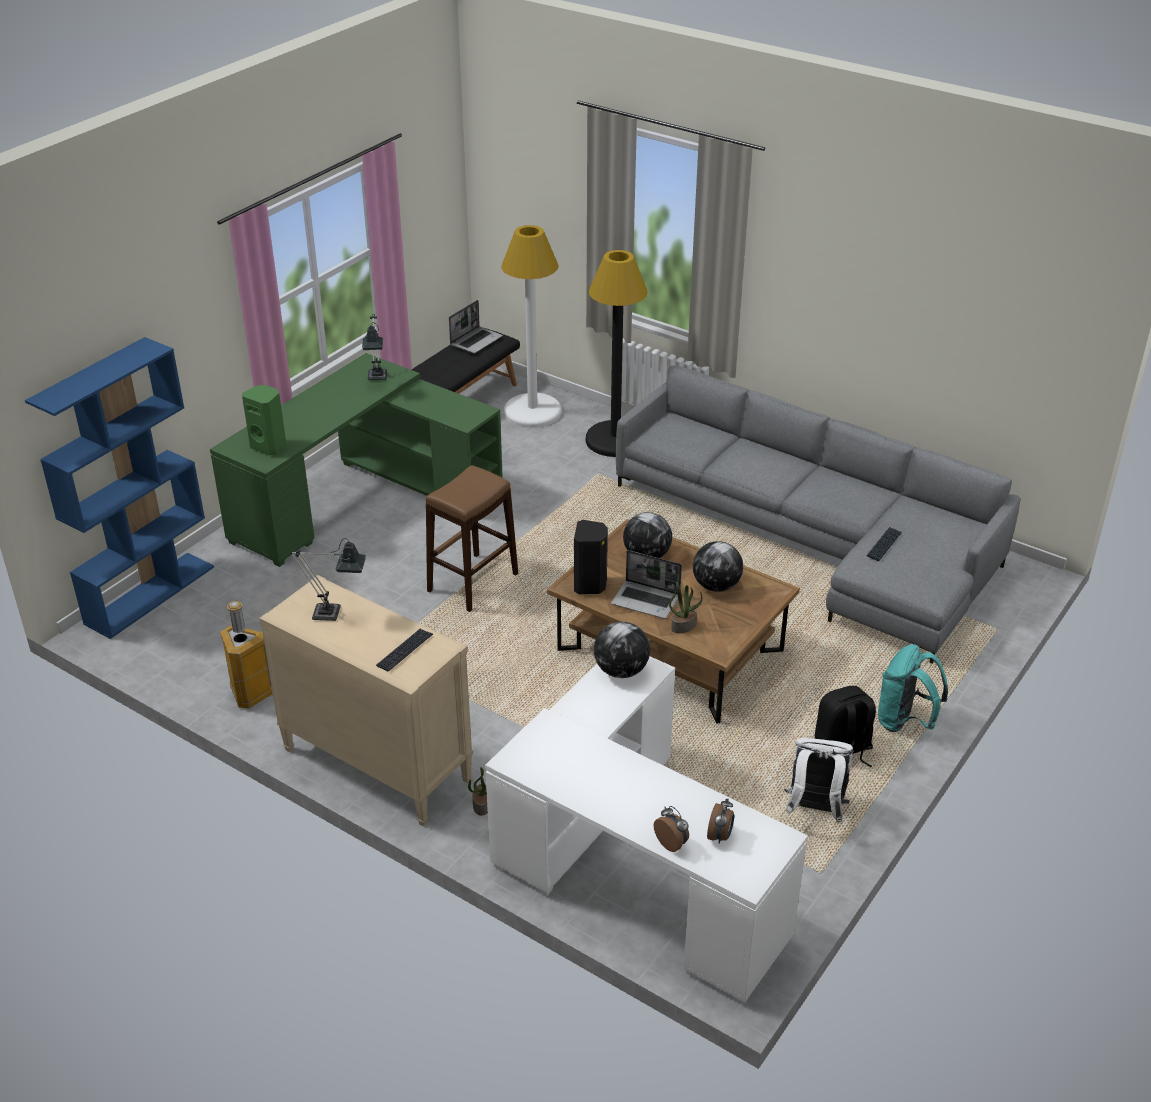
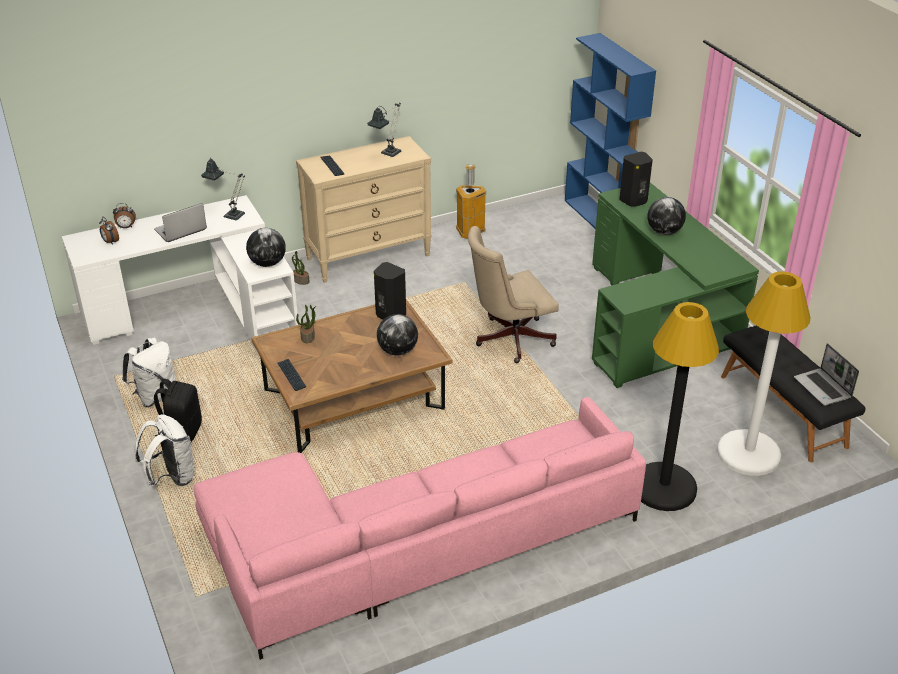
camera: 120 degrees right, 0 degrees up
green speaker [242,385,287,456] -> black speaker [619,152,653,207]
table lamp [362,314,387,380] -> table lamp moved to [201,158,245,220]
brown stool [426,465,518,612] -> beige office chair [468,226,559,363]
laptop [611,550,682,619] -> laptop moved to [154,203,207,242]
grey sofa [616,366,1021,664] -> pink sofa [194,397,646,660]
globe [693,541,743,592] -> globe moved to [648,197,686,235]
keyboard [867,527,902,561] -> keyboard moved to [278,359,306,391]
turquoise backpack [878,644,948,732] -> white backpack [134,415,195,486]

